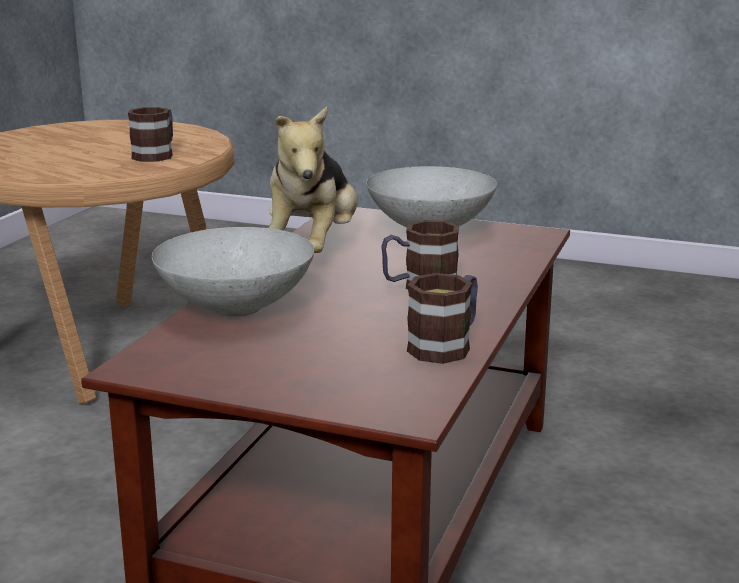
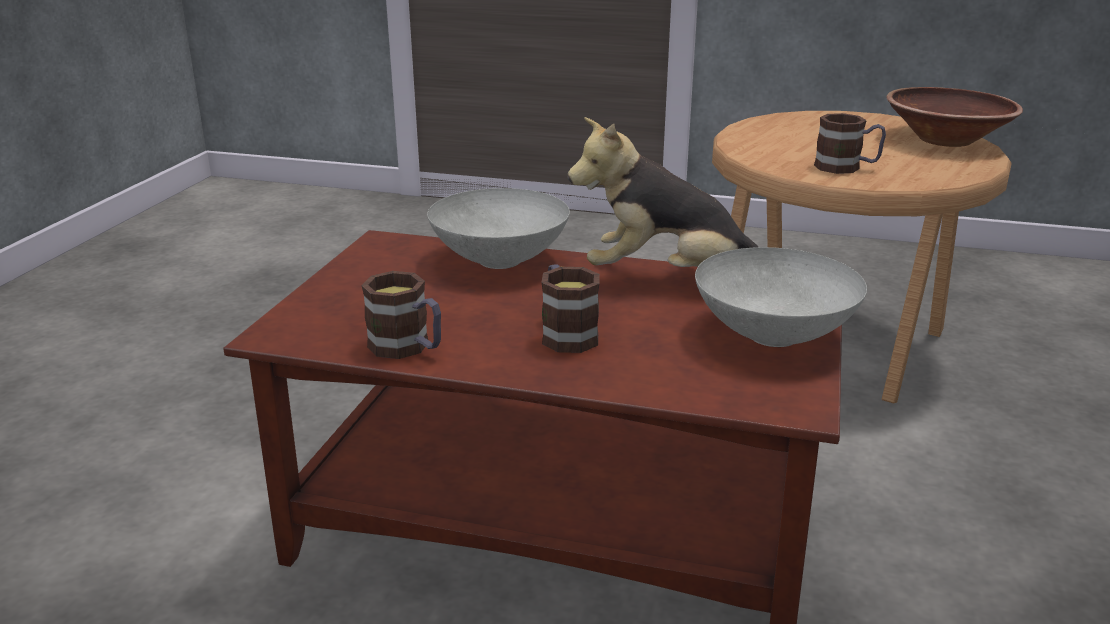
camera: 85 degrees right, 5 degrees up
none -> brown bowl [886,87,1023,147]

